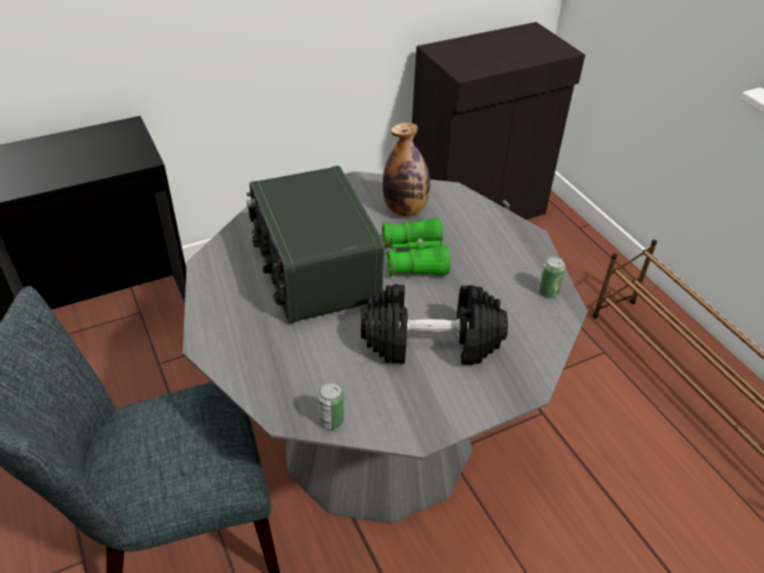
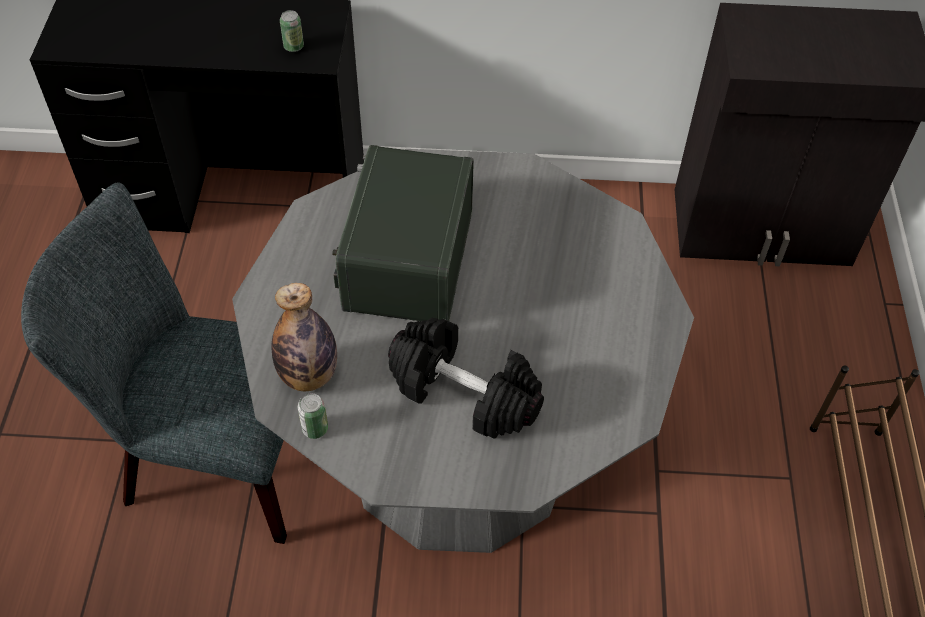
camera: 30 degrees right, 10 degrees up
green binoculars [382,218,450,276] -> none
bottle [383,123,430,216] -> bottle moved to [271,283,337,391]
can [538,256,566,298] -> can moved to [280,10,304,52]

